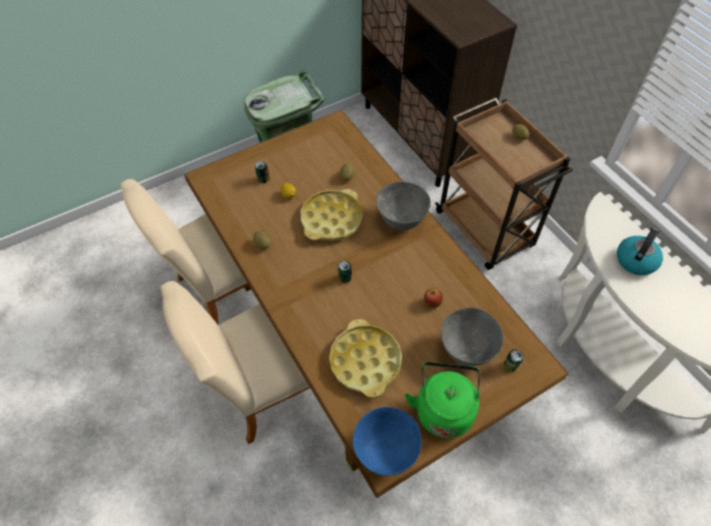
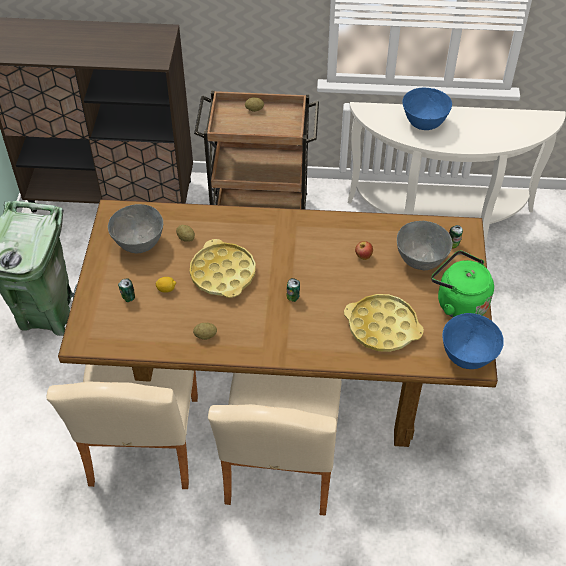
camera: 55 degrees left, 5 degrees down
grey bowl [376,182,431,230] -> grey bowl moved to [108,204,163,253]
kettle [617,228,663,275] -> blue bowl [403,88,452,130]

